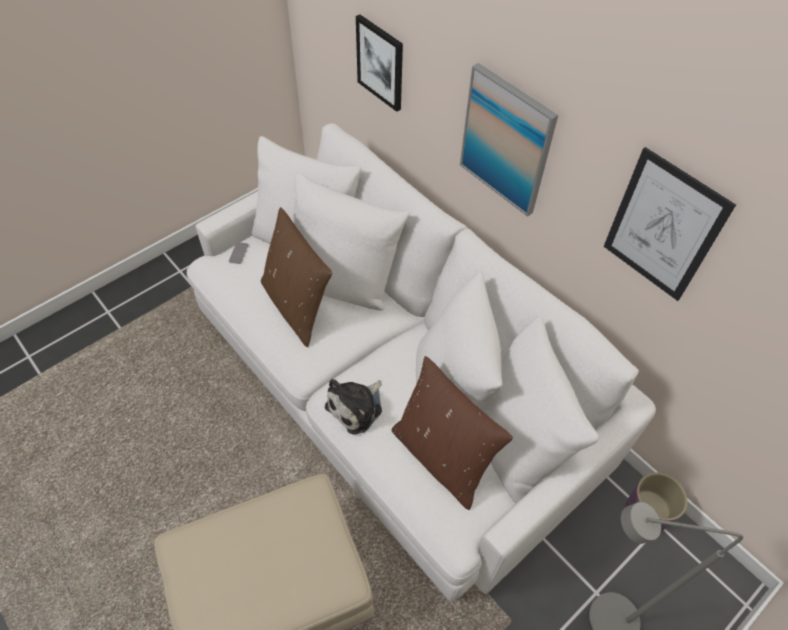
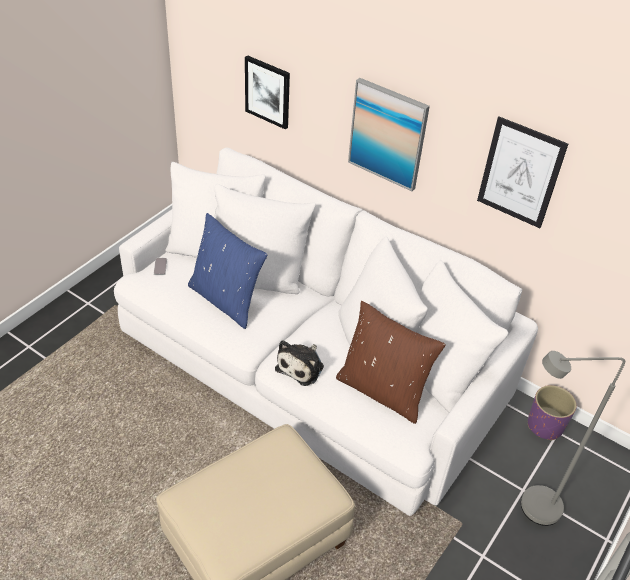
camera: 15 degrees left, 10 degrees down
brown pillow [261,207,332,347] -> blue pillow [188,213,267,329]

